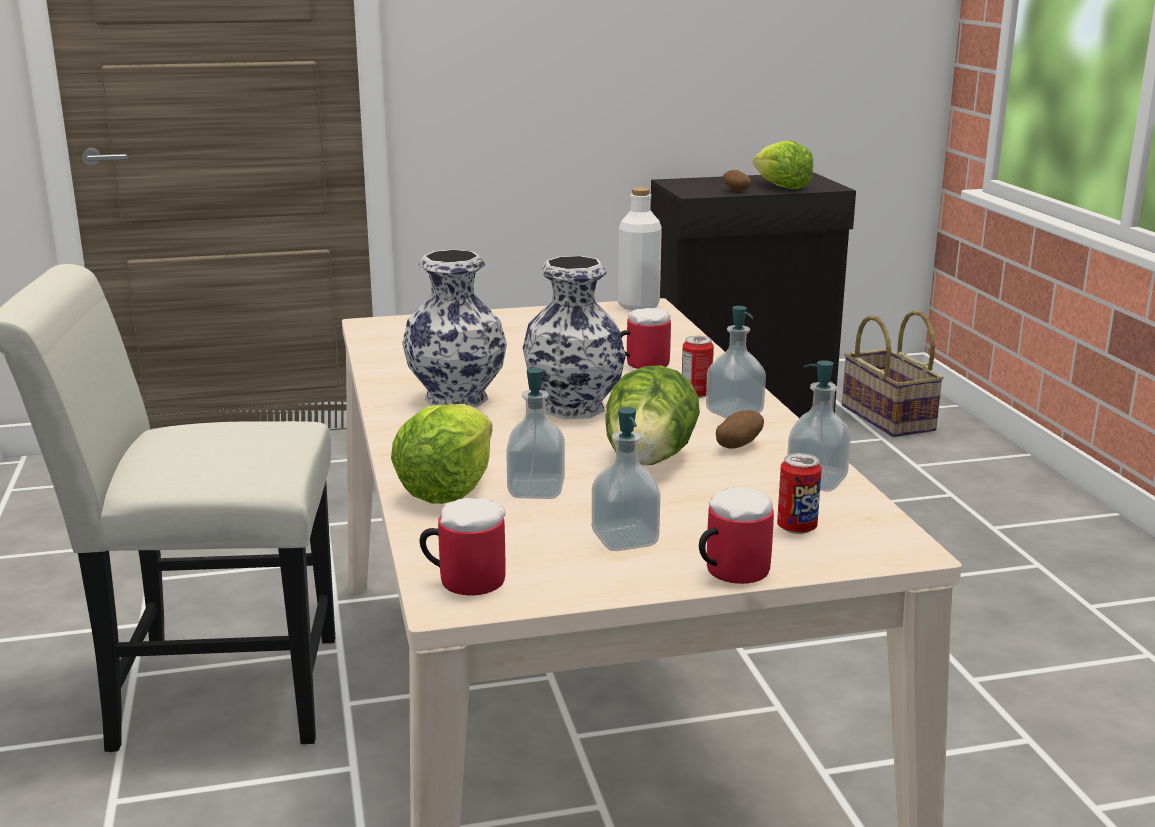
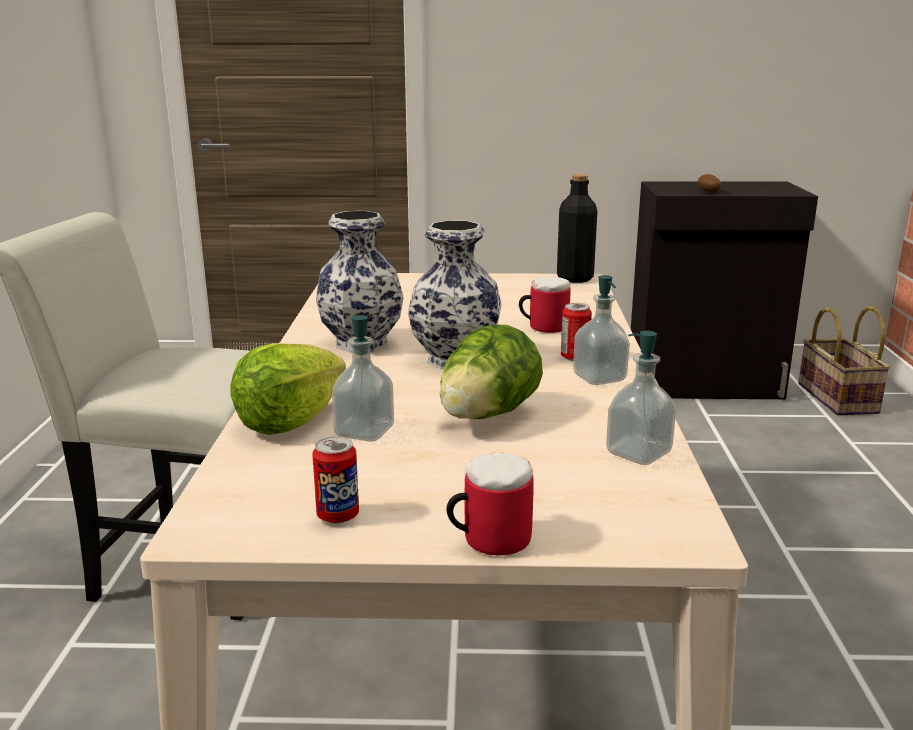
camera: 15 degrees right, 0 degrees up
mug [420,498,506,596] -> none
soap dispenser [592,407,660,551] -> none
white bottle [618,188,662,310] -> black bottle [557,174,597,283]
potato [716,410,764,449] -> none
lettuce [753,140,813,189] -> none
can [777,453,822,534] -> can moved to [312,436,359,524]

